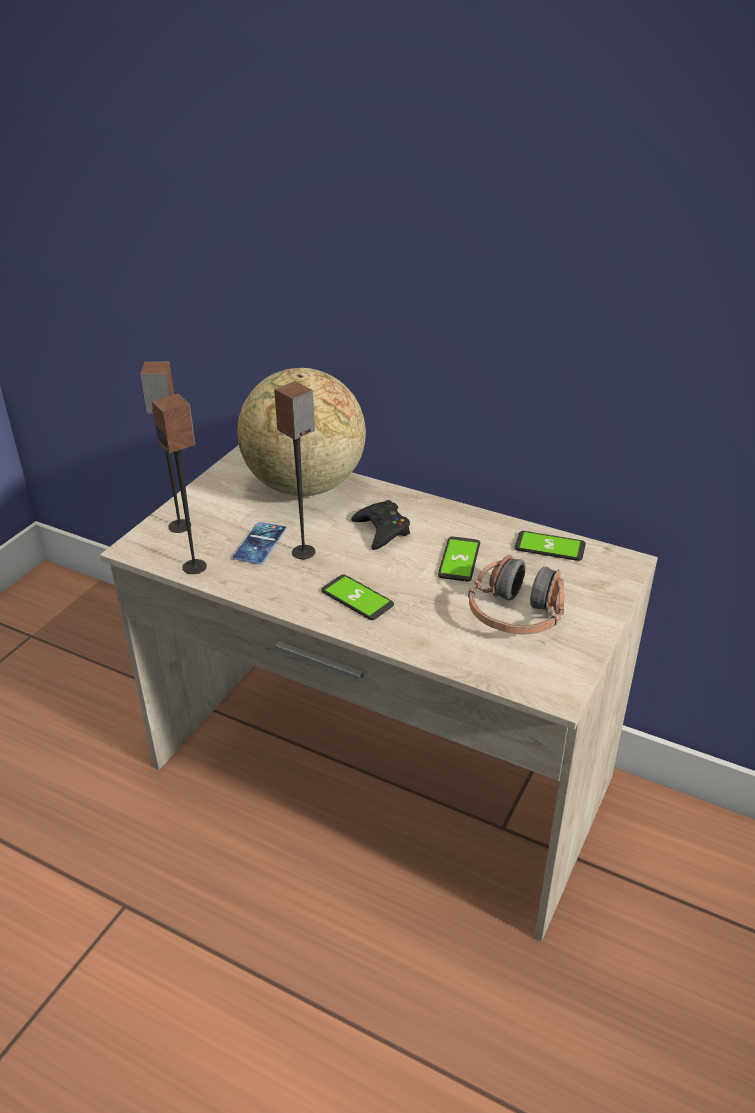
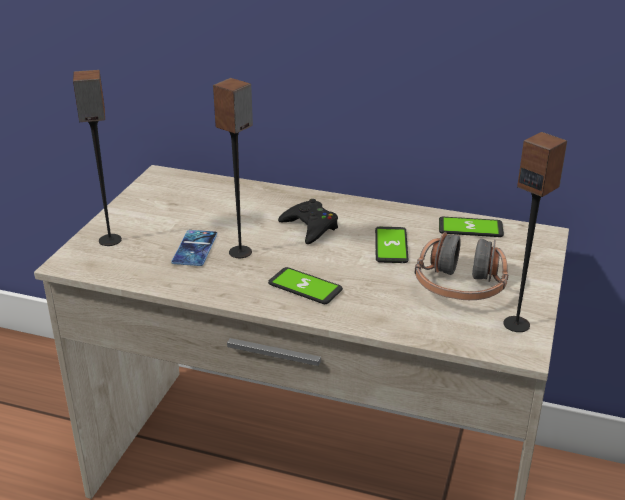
camera: 10 degrees left, 5 degrees down
speaker [152,394,207,574] -> speaker moved to [503,132,567,332]
globe [237,368,366,496] -> none

